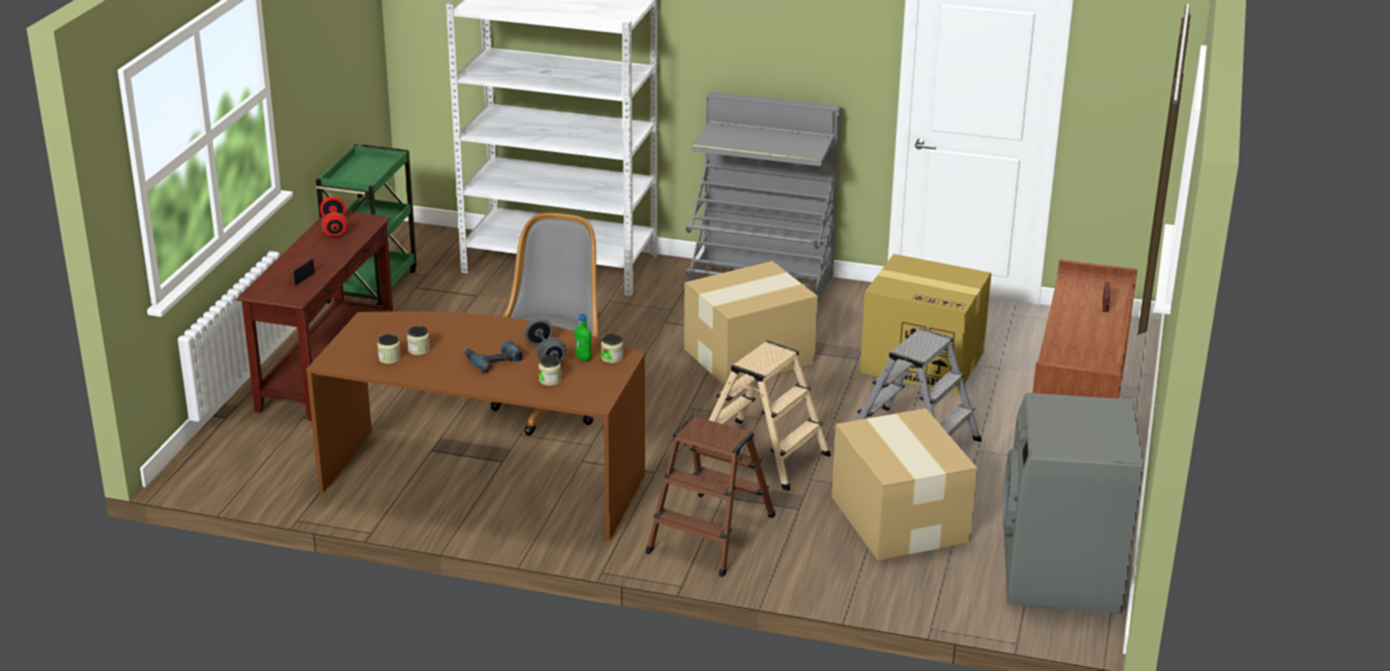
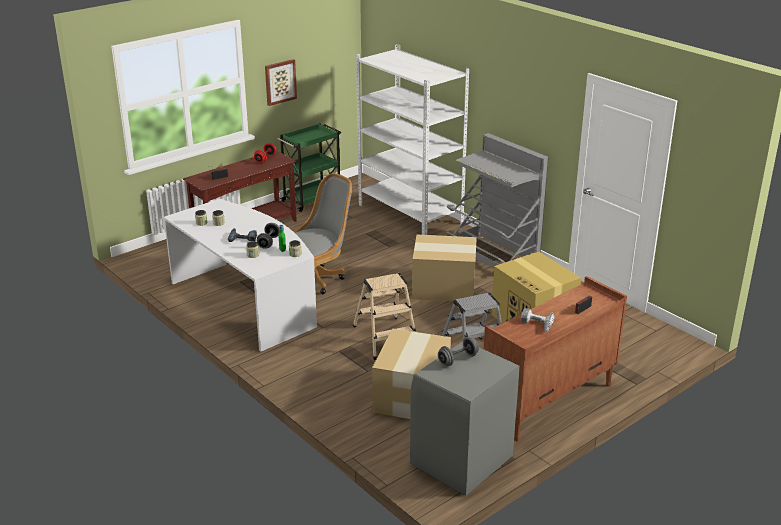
camera: 35 degrees right, 0 degrees up
brown desk [306,311,645,541] -> white desk [163,199,317,352]
brown step ladder [646,415,776,577] -> none
none -> picture [265,59,297,106]
none -> grey dumbbell [438,337,479,366]
none -> power drill [521,308,555,332]

